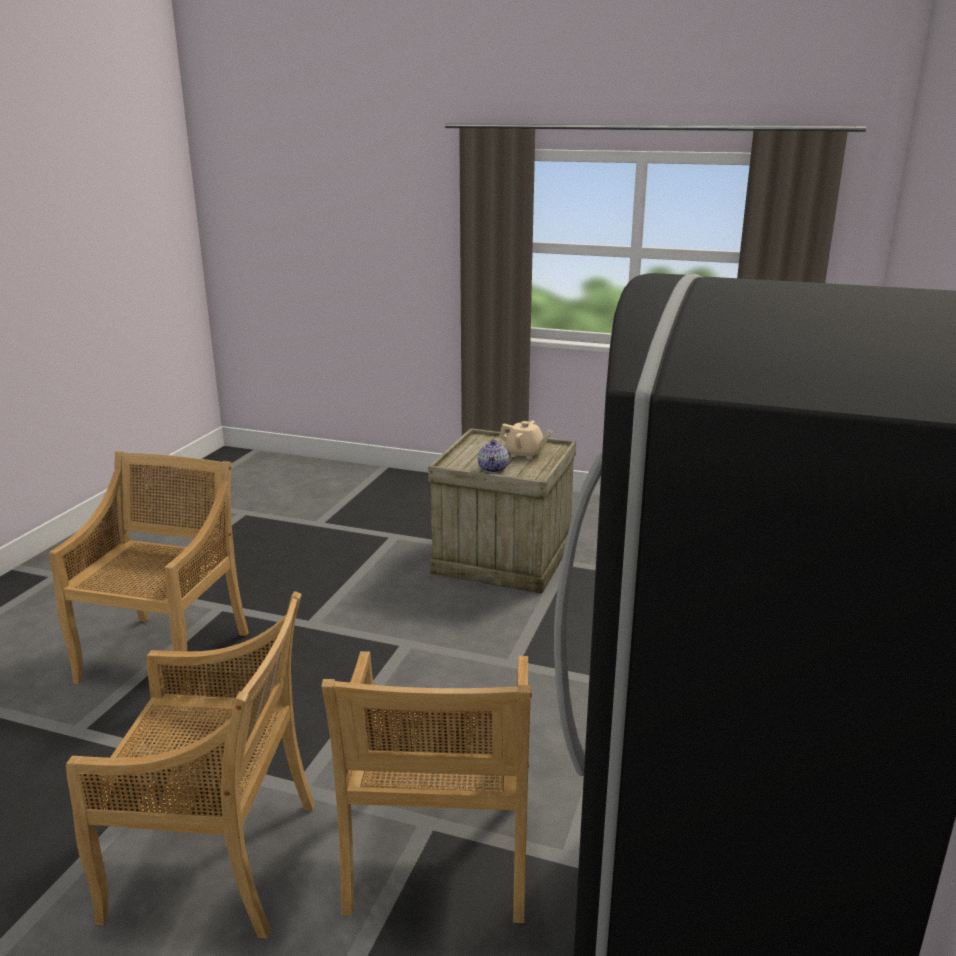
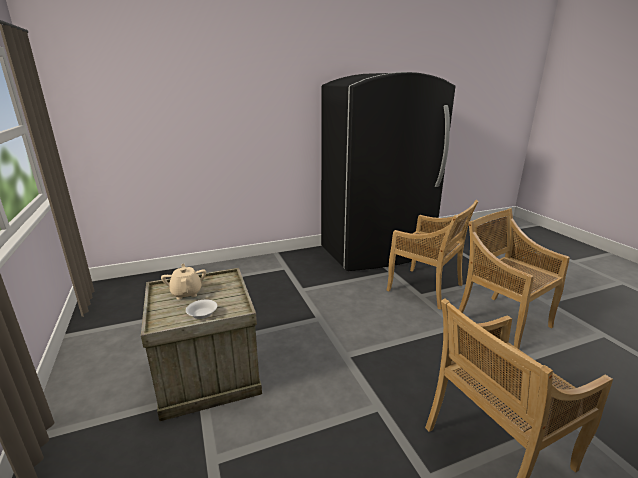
camera: 130 degrees left, 0 degrees up
beige chair [321,651,532,923] -> beige chair turned 75 degrees clockwise [386,200,479,310]
teapot [478,439,509,473] -> none
none -> white bowl [186,299,217,319]

